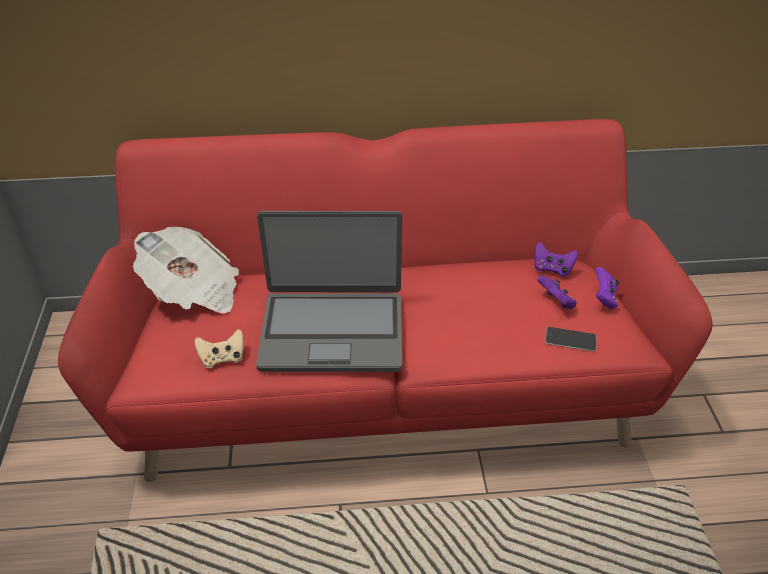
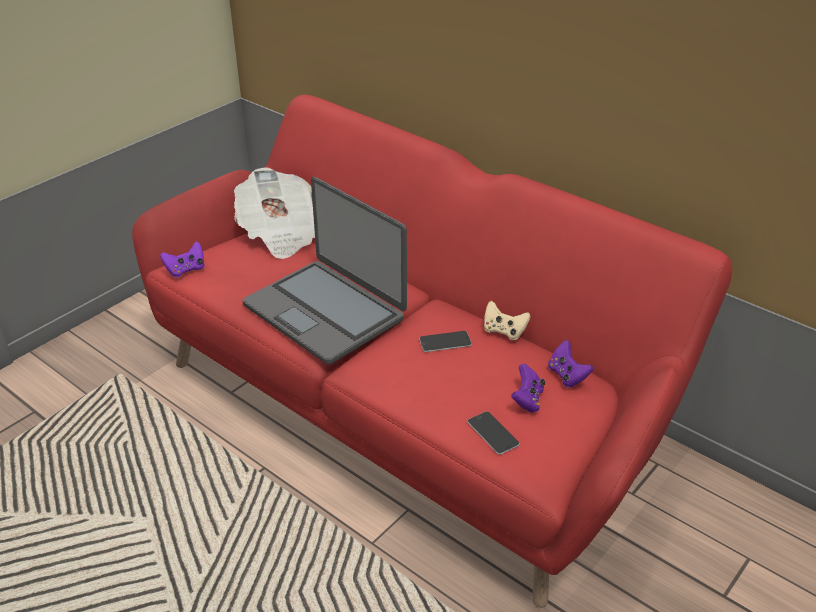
camera: 45 degrees right, 5 degrees down
beige game controller [195,329,244,368] -> beige game controller moved to [484,301,531,340]
purple game controller [595,267,619,309] -> purple game controller moved to [160,241,205,277]
none -> phone [419,331,472,352]

